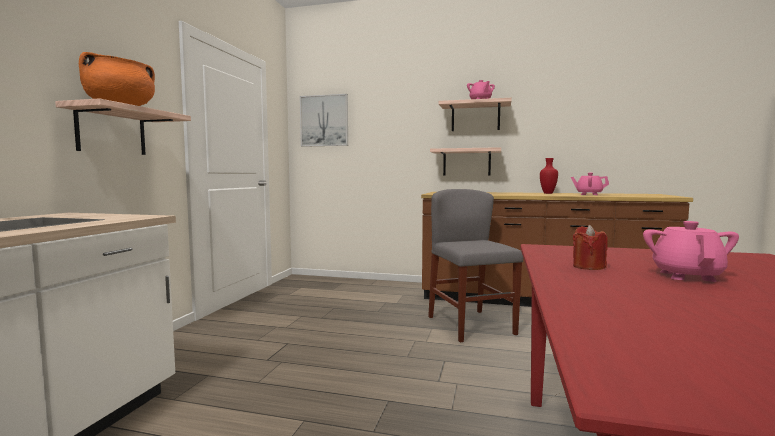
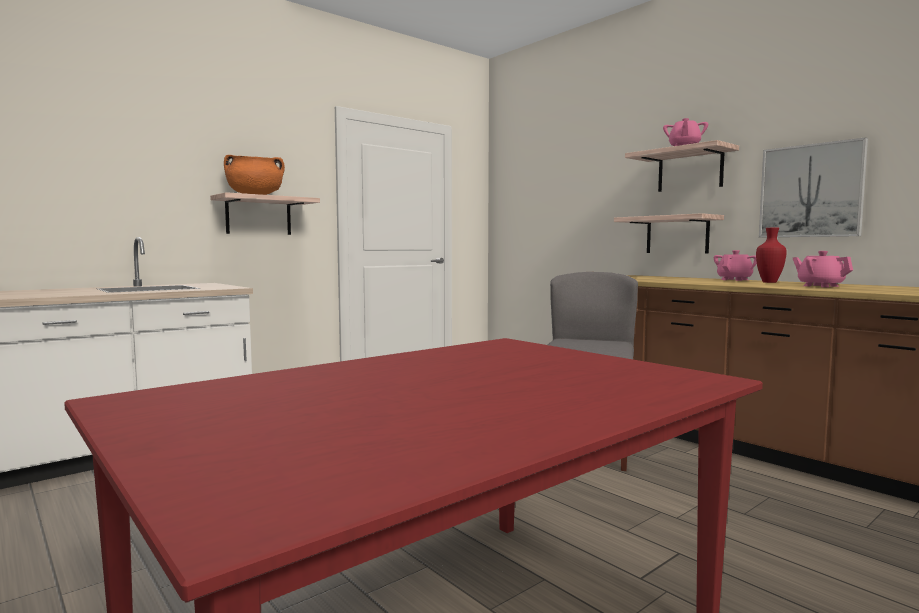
camera: 35 degrees right, 0 degrees up
picture [300,94,348,147] -> picture moved to [759,137,868,237]
red candle [573,225,608,270] -> none
pink teapot [643,221,739,282] -> pink teapot moved to [714,250,757,281]

